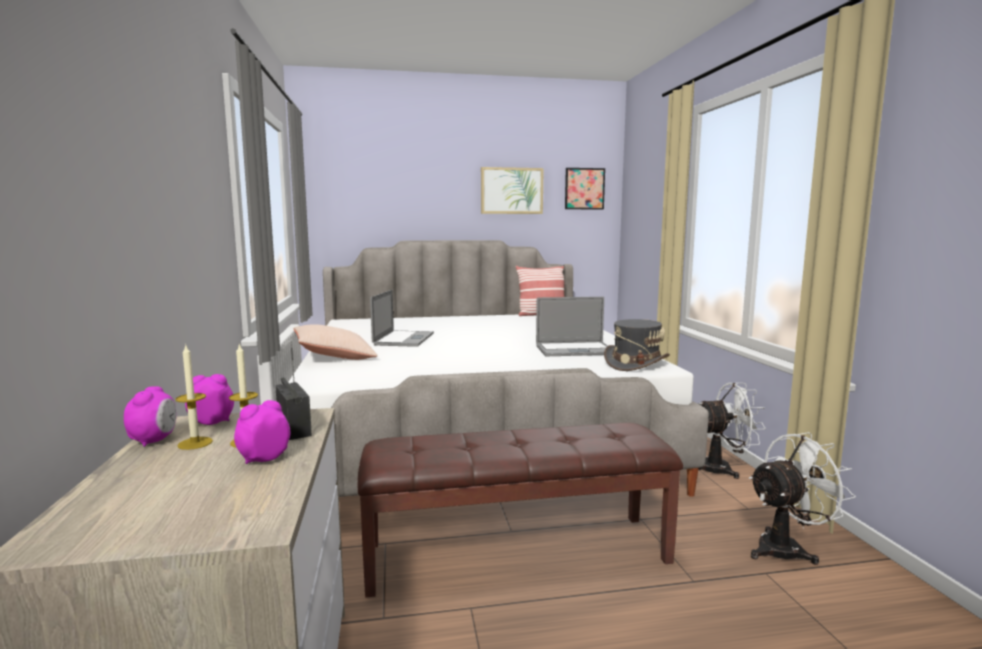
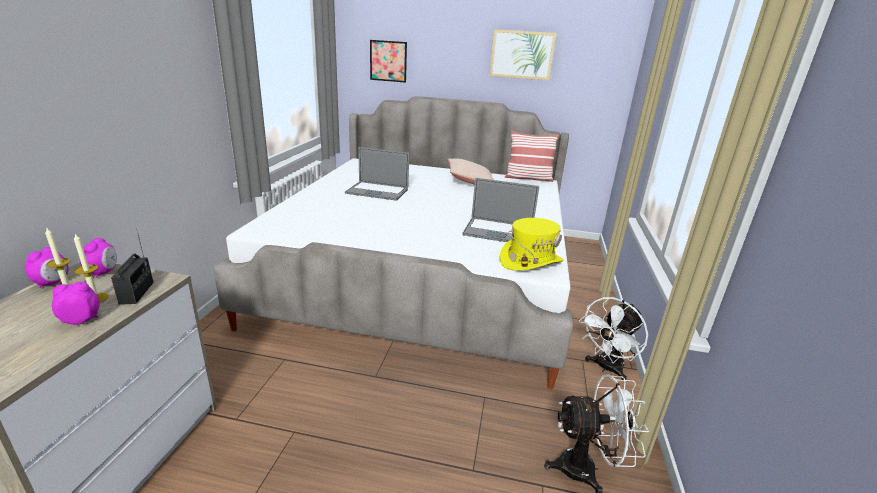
camera: 20 degrees right, 15 degrees up
alarm clock [185,374,234,425] -> alarm clock turned 75 degrees clockwise [80,238,117,277]
beige pillow [294,324,378,360] -> beige pillow moved to [448,159,494,185]
brown bench [357,423,683,598] -> none
laptop [370,290,434,347] -> laptop turned 75 degrees clockwise [345,147,409,201]
picture [565,168,605,209] -> picture moved to [370,40,407,83]
grey hat [604,319,670,371] -> yellow hat [500,218,564,271]
white fan [698,383,766,479] -> white fan turned 120 degrees clockwise [579,297,648,380]

